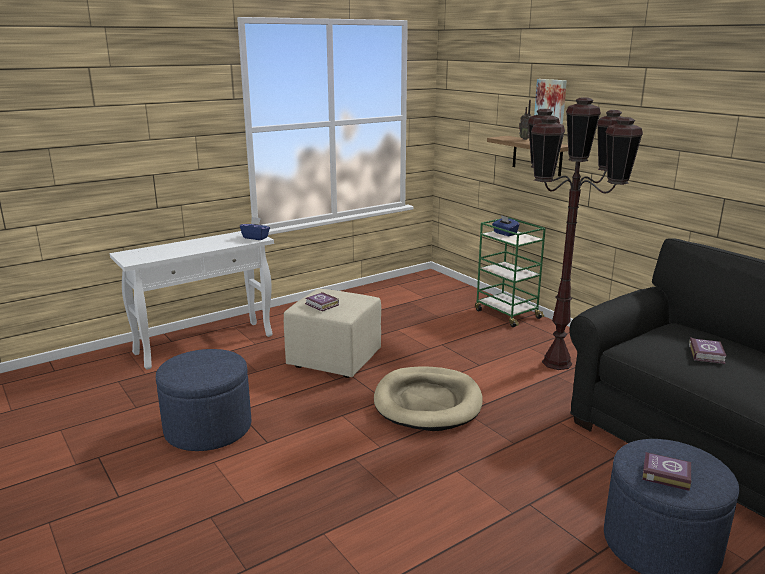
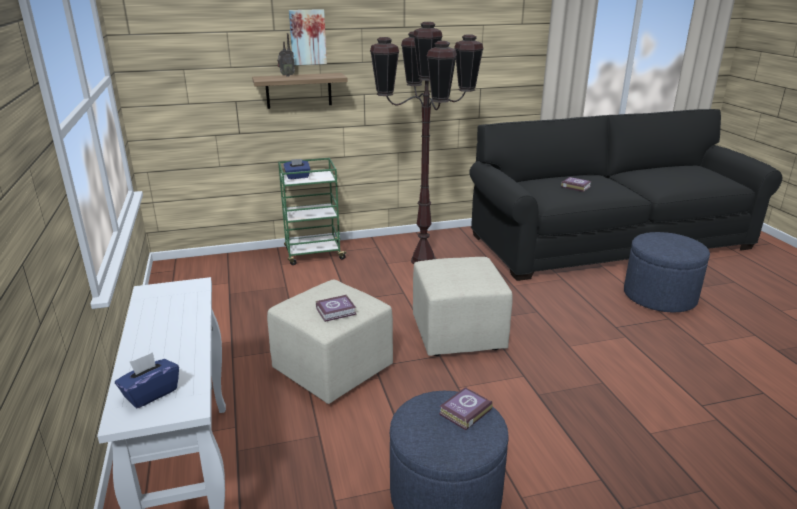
camera: 70 degrees left, 5 degrees up
blue tissue box [240,217,270,240] -> blue tissue box moved to [115,352,179,408]
beige dog bed [374,366,482,431] -> beige ottoman [413,257,513,356]
book [642,452,691,491] -> book moved to [439,387,493,430]

